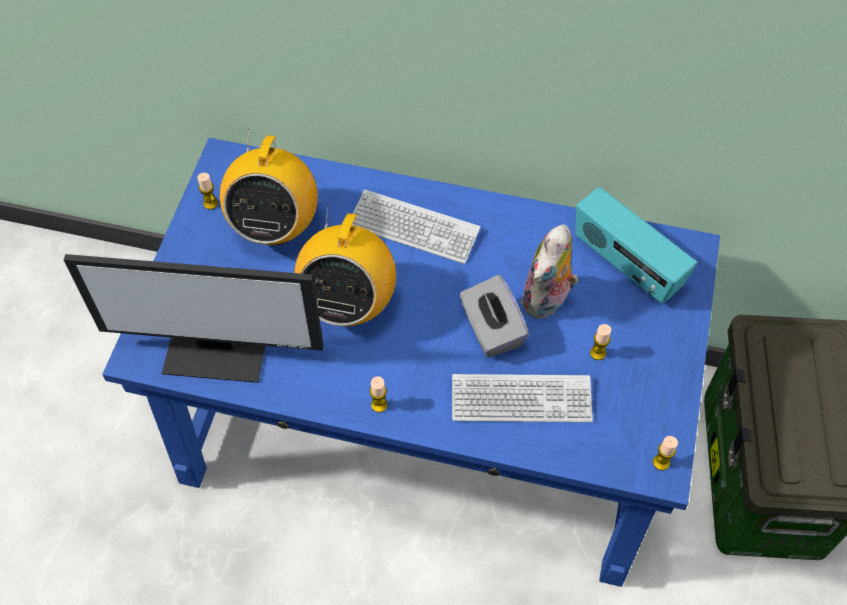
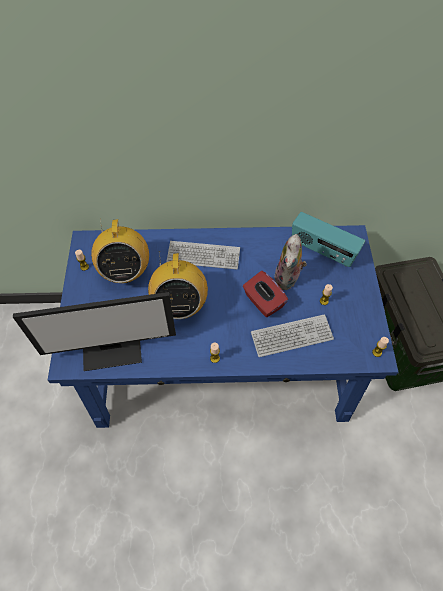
camera: 15 degrees left, 0 degrees up
grey tissue box [460,275,529,357] -> red tissue box [243,271,288,317]

